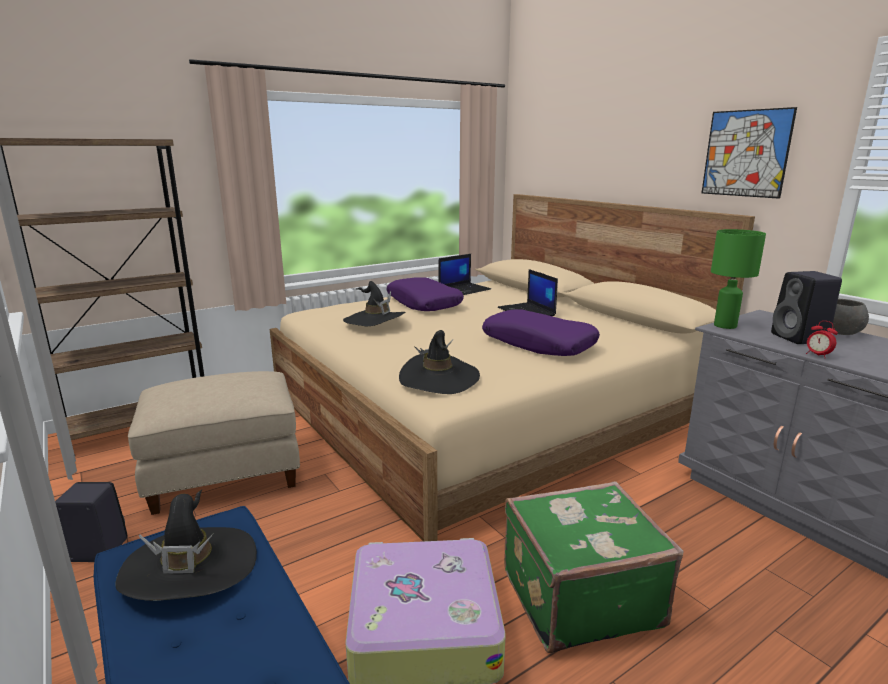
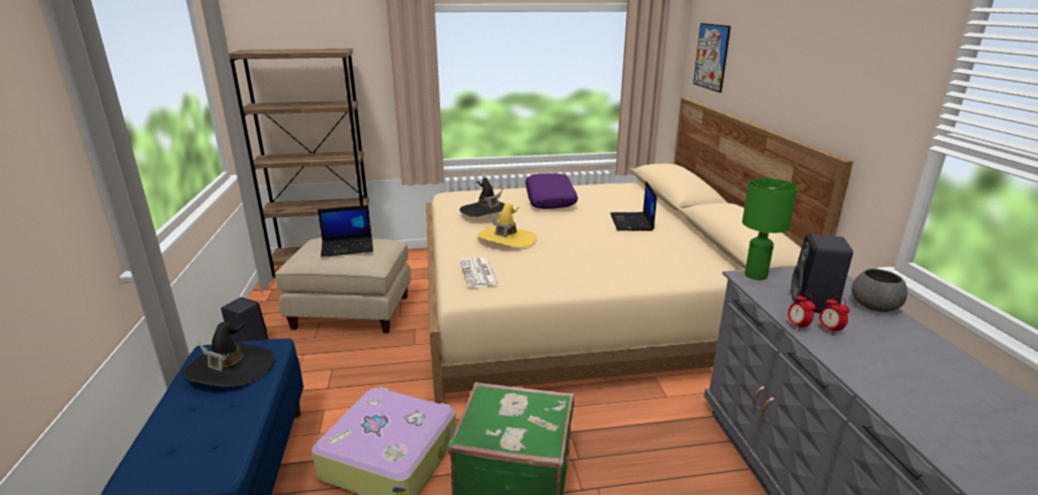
camera: 25 degrees right, 5 degrees up
black hat [399,330,480,394] -> newspaper [460,257,499,288]
laptop [439,254,491,295] -> laptop moved to [317,205,373,257]
purple pillow [482,309,600,356] -> none
picture [702,107,797,199] -> picture moved to [693,23,731,93]
none -> yellow hat [477,203,537,247]
none -> alarm clock [818,296,850,335]

